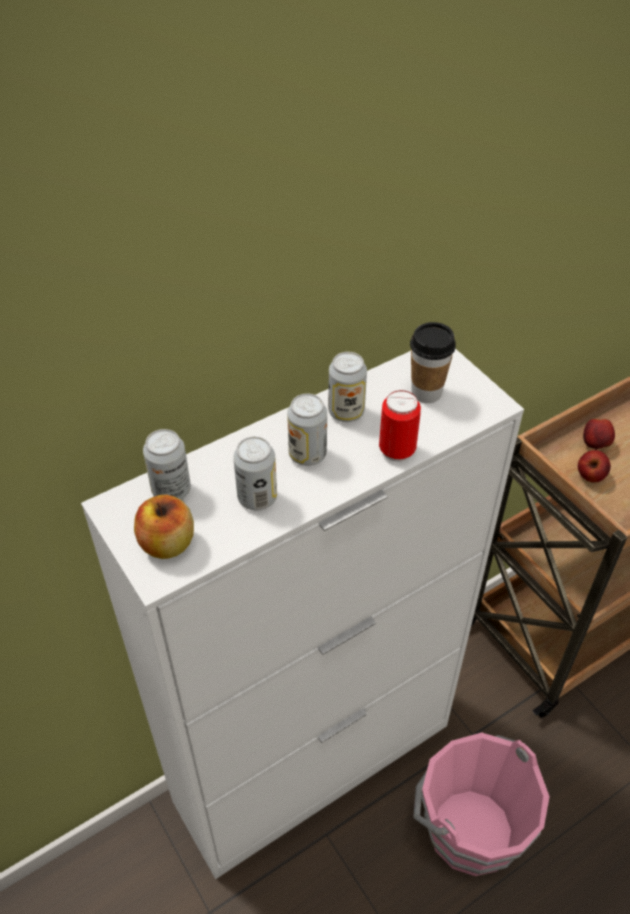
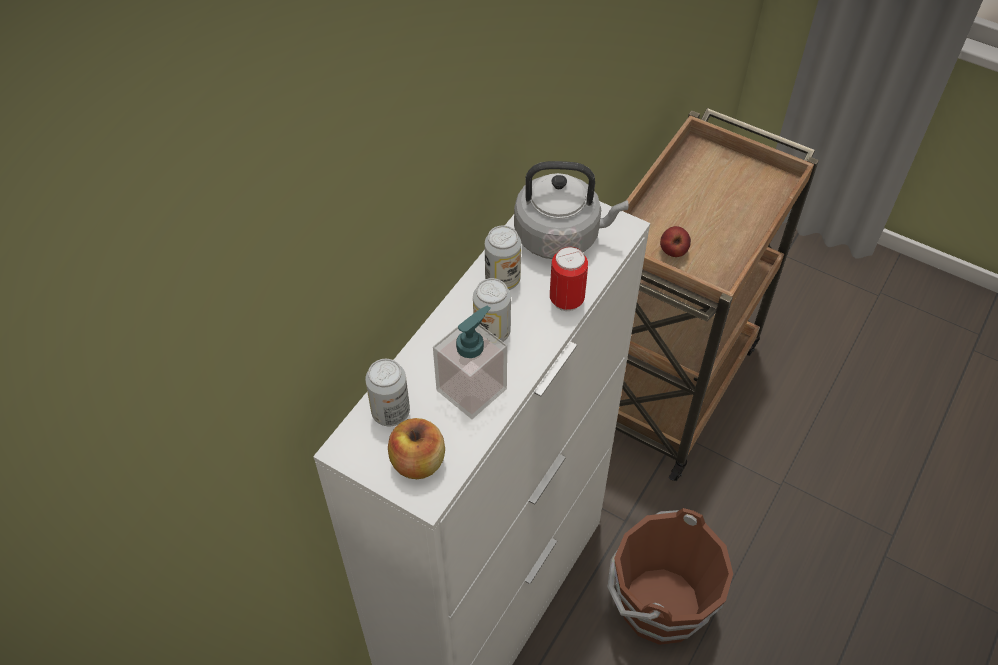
camera: 25 degrees left, 5 degrees up
can [233,436,277,510] -> soap dispenser [433,305,507,419]
cup [410,322,456,403] -> grey kettle [514,161,629,259]
pink bucket [414,732,550,876] -> brown bucket [608,508,733,645]
apple [583,419,615,450] -> none

